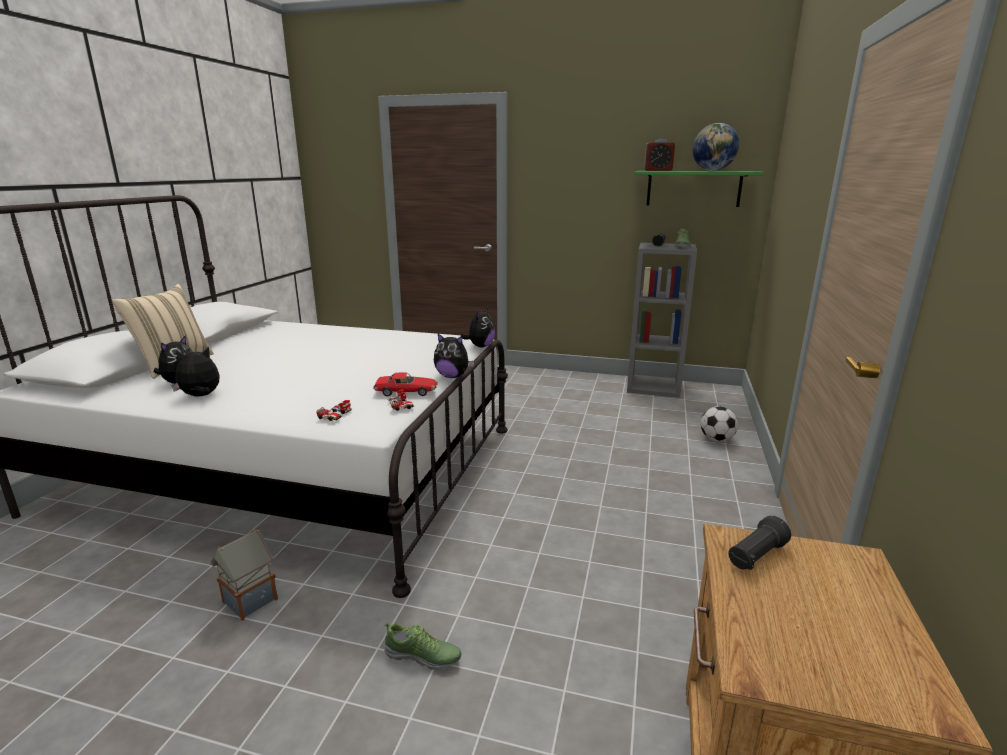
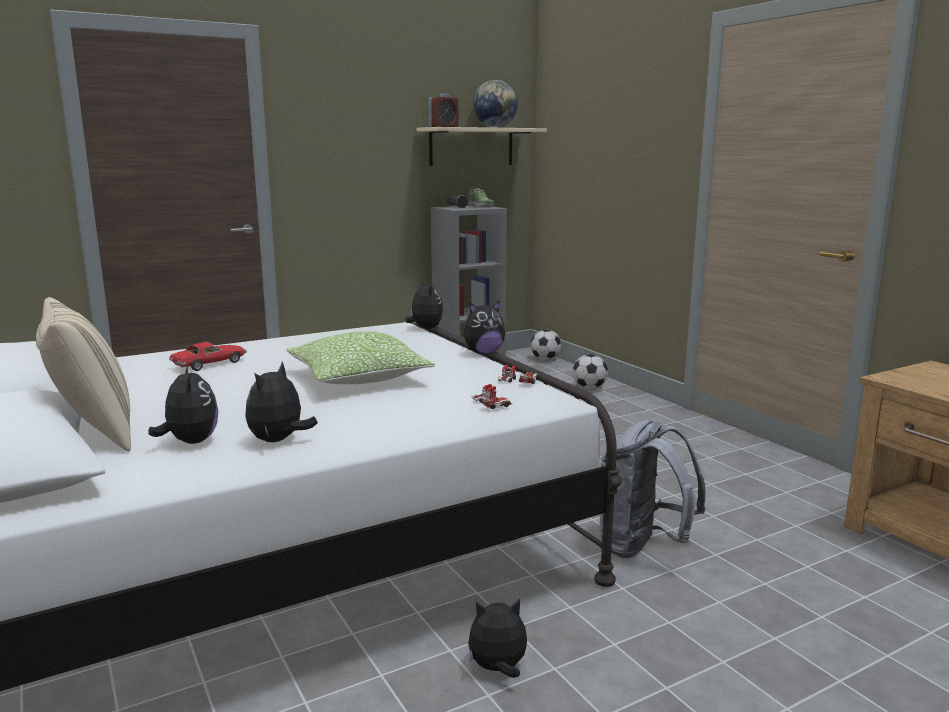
camera: 45 degrees left, 5 degrees down
toy house [210,529,278,621] -> plush toy [465,599,527,678]
toy car [373,372,438,396] -> toy car moved to [169,342,247,371]
shoe [384,623,461,670] -> none
green shelf [634,171,764,207] -> beige shelf [417,127,547,166]
black flashlight [728,516,791,570] -> none
none -> pillow [286,331,435,384]
none -> football [530,330,562,361]
none -> grey backpack [600,420,706,558]

